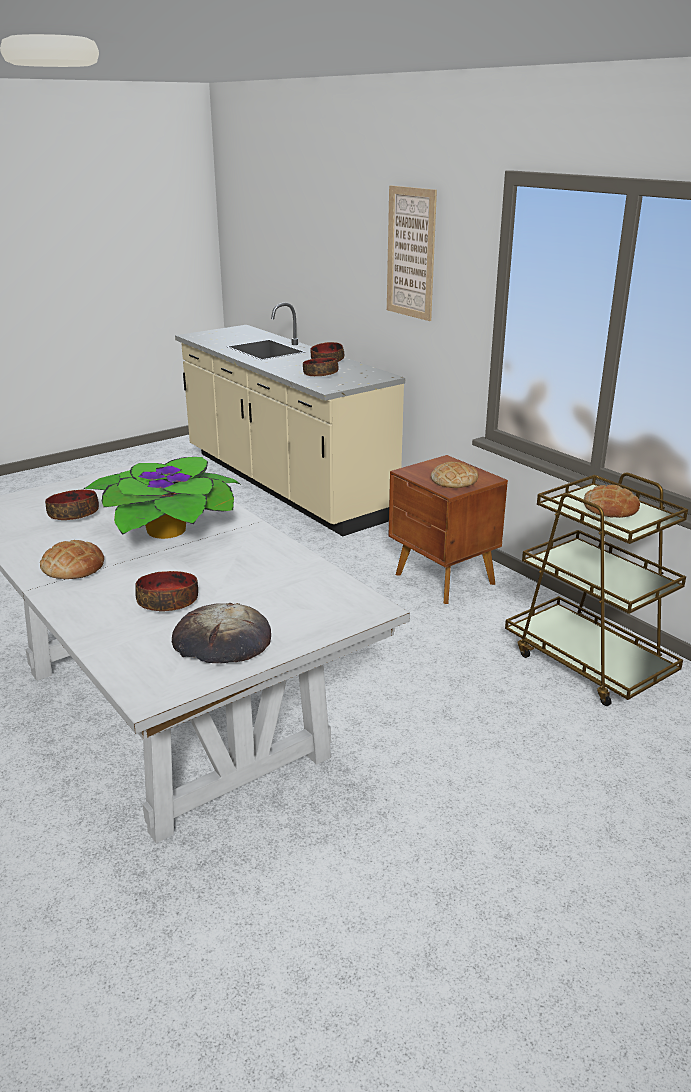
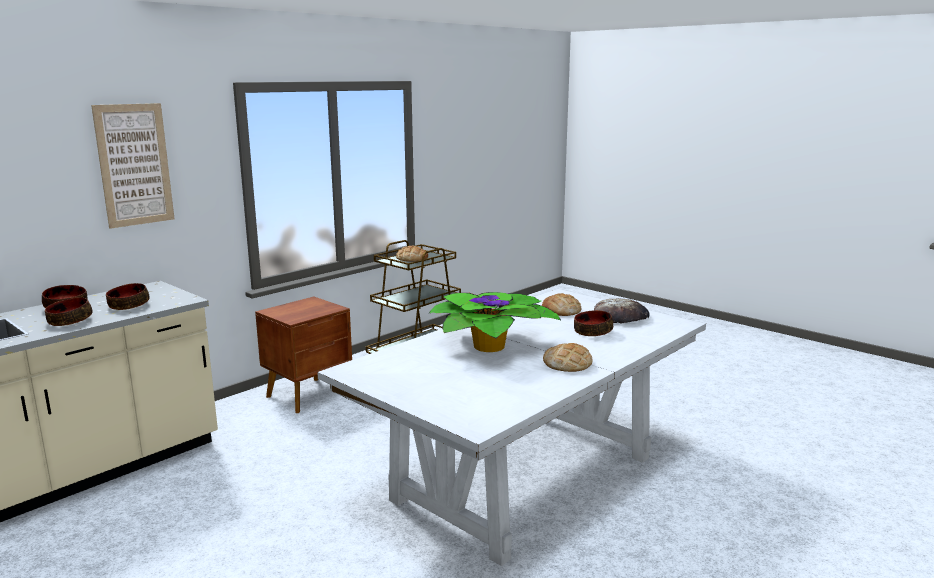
camera: 100 degrees left, 10 degrees down
bowl [45,490,99,520] -> bowl moved to [45,297,92,326]
bread [431,461,478,488] -> bread moved to [542,293,582,316]

